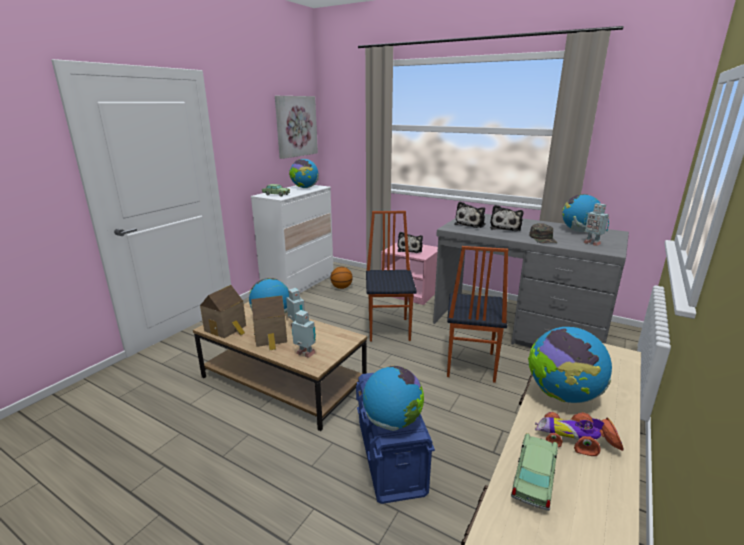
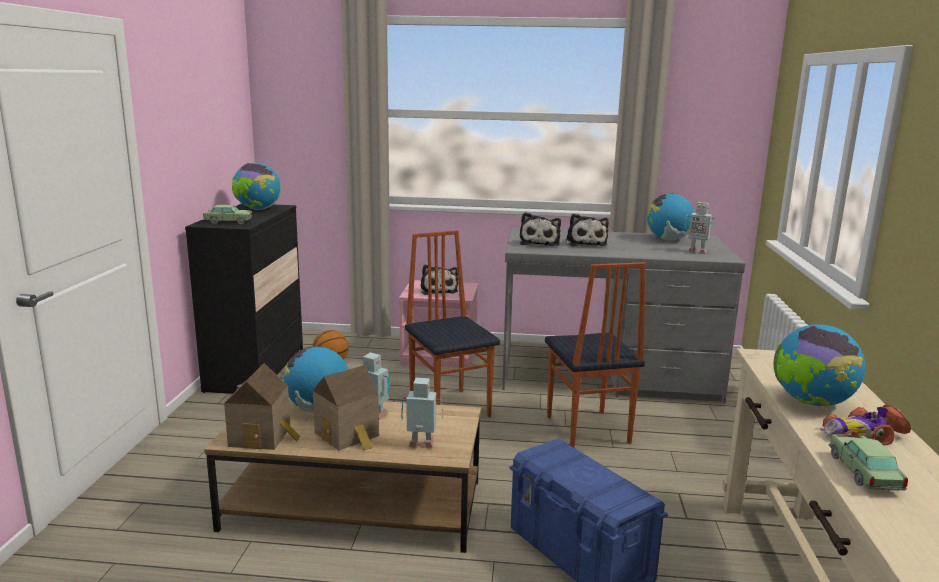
camera: 25 degrees left, 5 degrees down
white dresser [251,185,333,293] -> black dresser [185,204,303,394]
picture [275,96,318,159] -> none
globe [363,366,424,431] -> none
green cap [529,223,558,243] -> none

